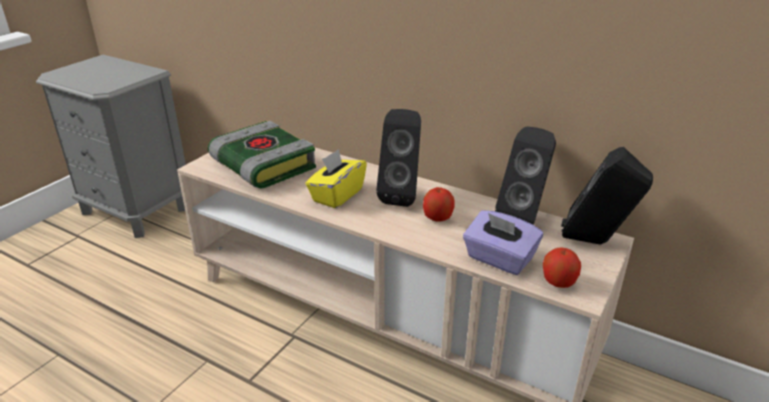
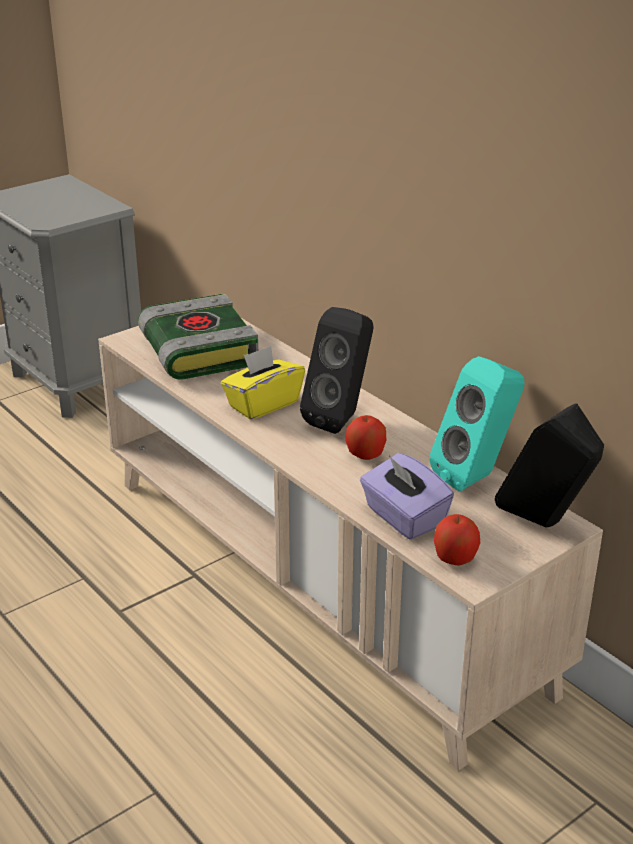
camera: 20 degrees right, 0 degrees up
black speaker [495,126,556,225] -> turquoise speaker [429,356,525,492]

